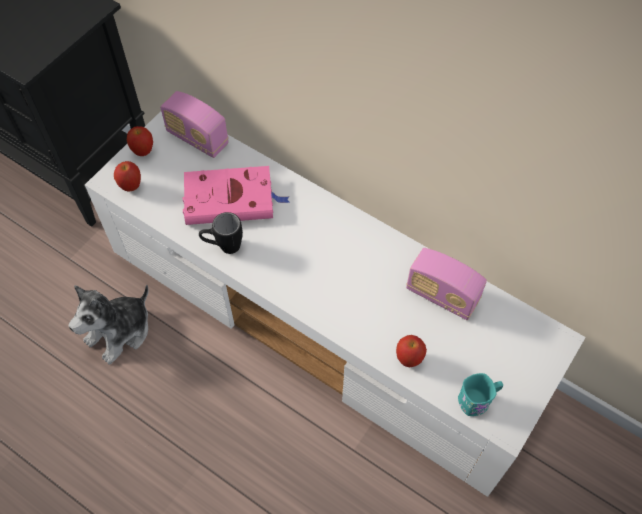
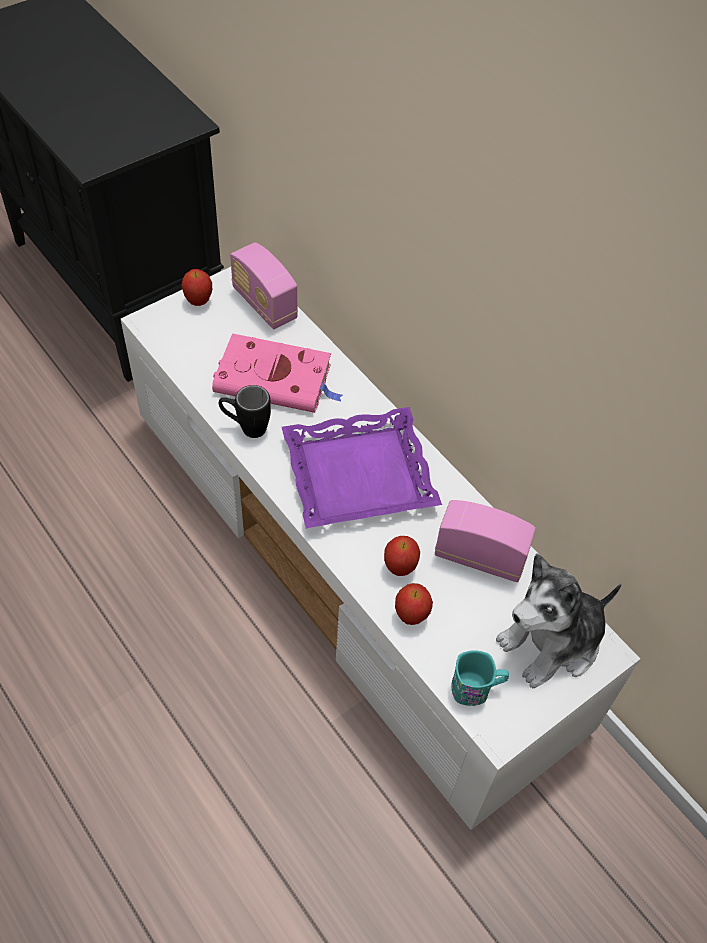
camera: 15 degrees right, 5 degrees down
plush toy [69,285,149,365] -> plush toy moved to [496,553,621,689]
apple [114,161,141,192] -> apple moved to [384,536,420,576]
radio [406,248,487,320] -> radio turned 150 degrees clockwise [435,500,536,582]
none -> purple tray [282,407,442,528]

